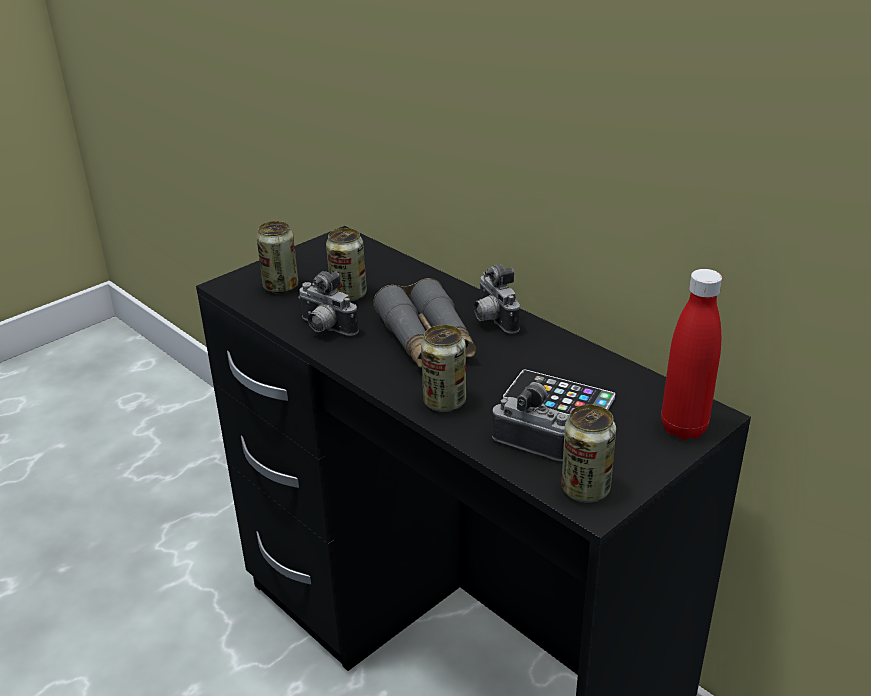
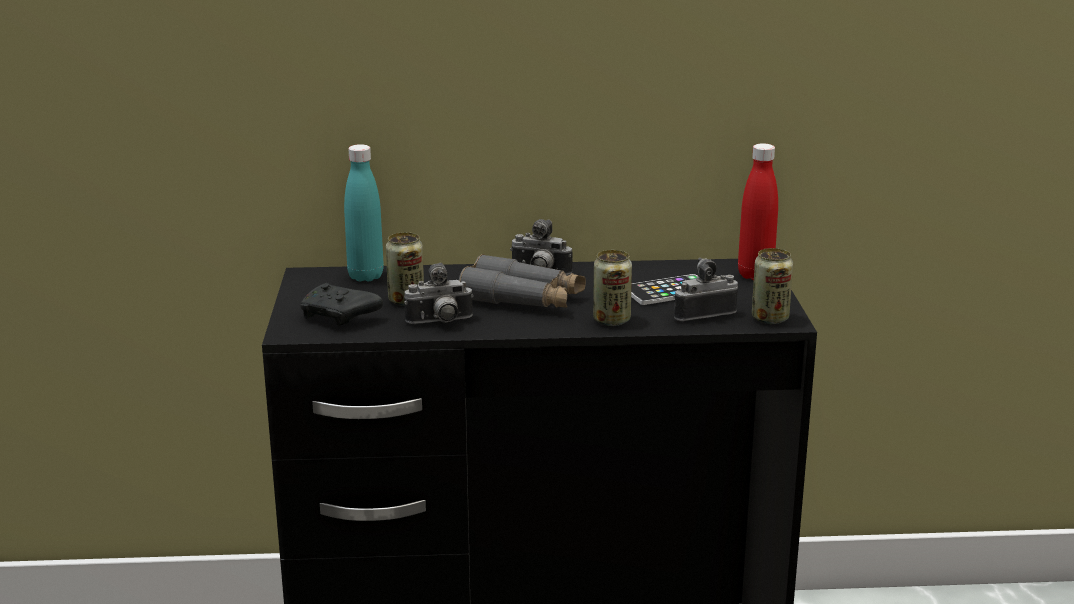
camera: 50 degrees left, 10 degrees down
can [256,221,298,294] -> black game controller [300,283,383,326]
none -> turquoise bottle [344,144,384,282]

